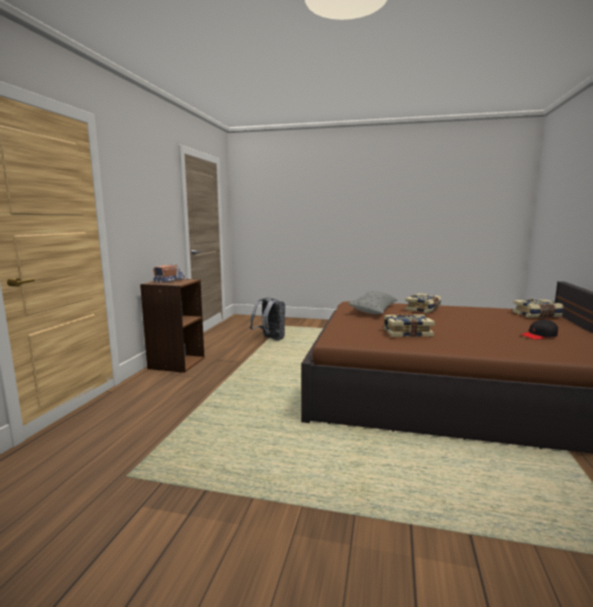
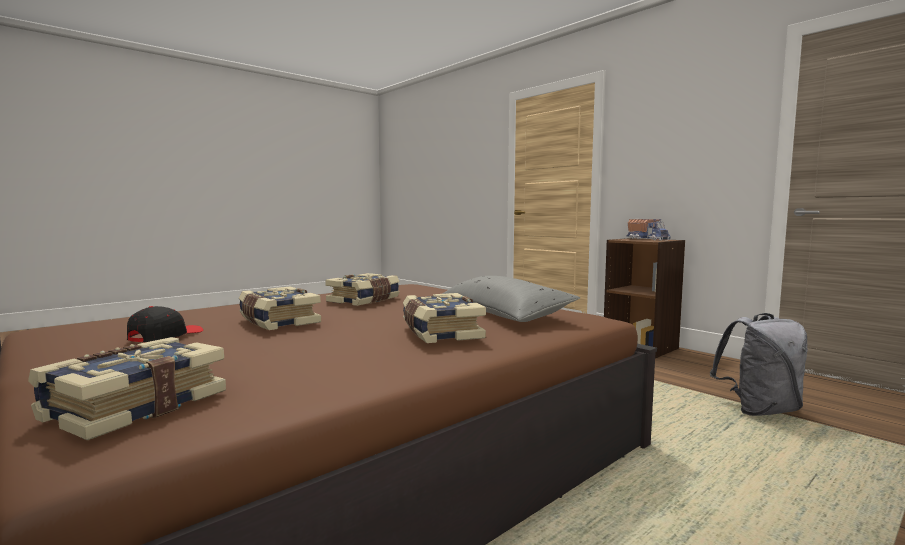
camera: 125 degrees right, 5 degrees down
none -> book [239,286,321,330]

